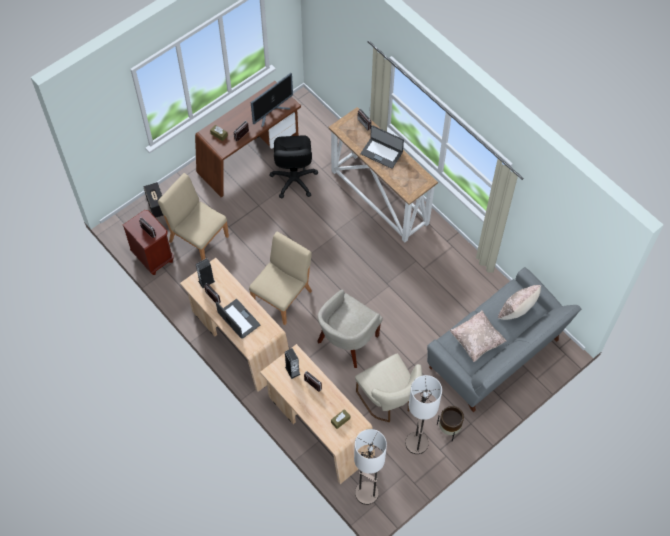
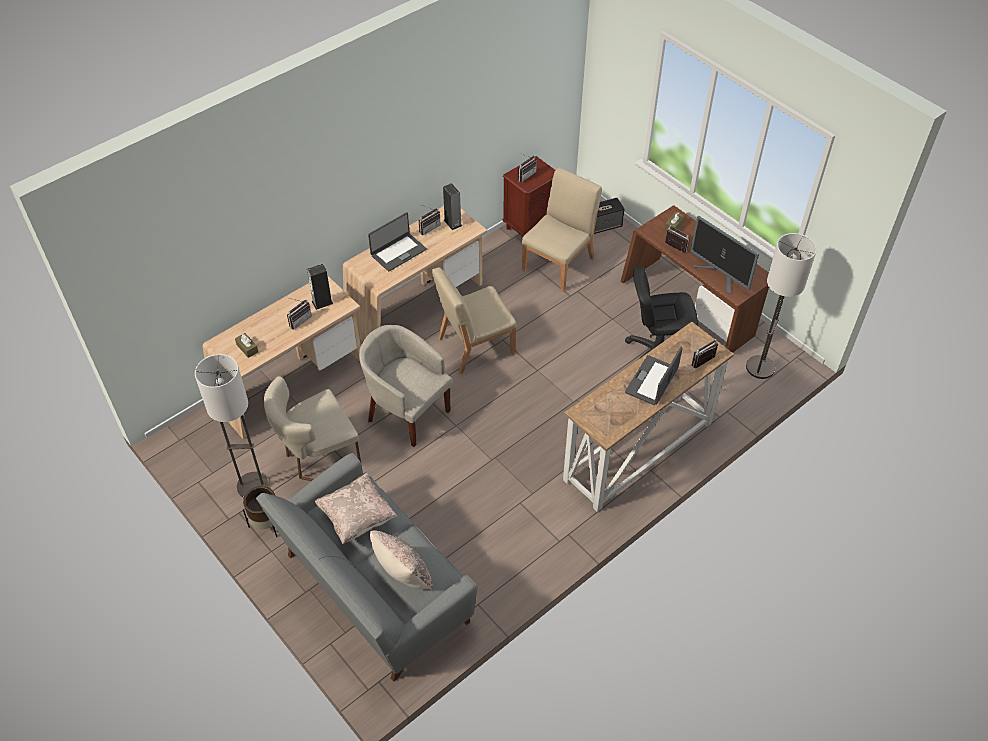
camera: 90 degrees right, 10 degrees down
beige chair [249,232,312,325] -> beige chair turned 120 degrees clockwise [432,267,517,374]
floor lamp [354,429,387,505] -> floor lamp moved to [746,233,817,379]

